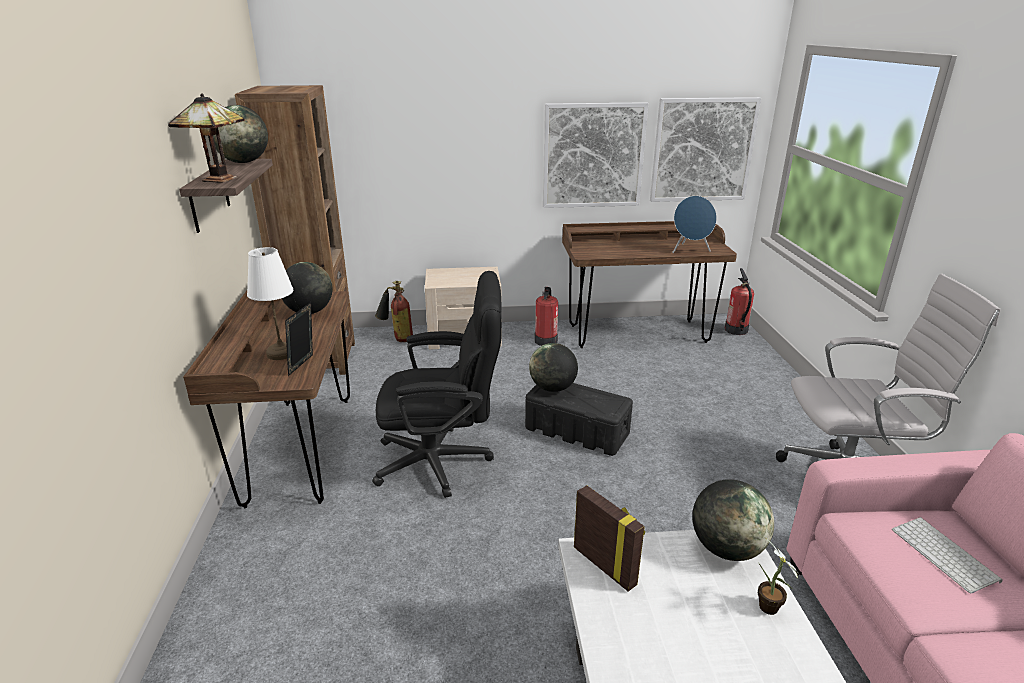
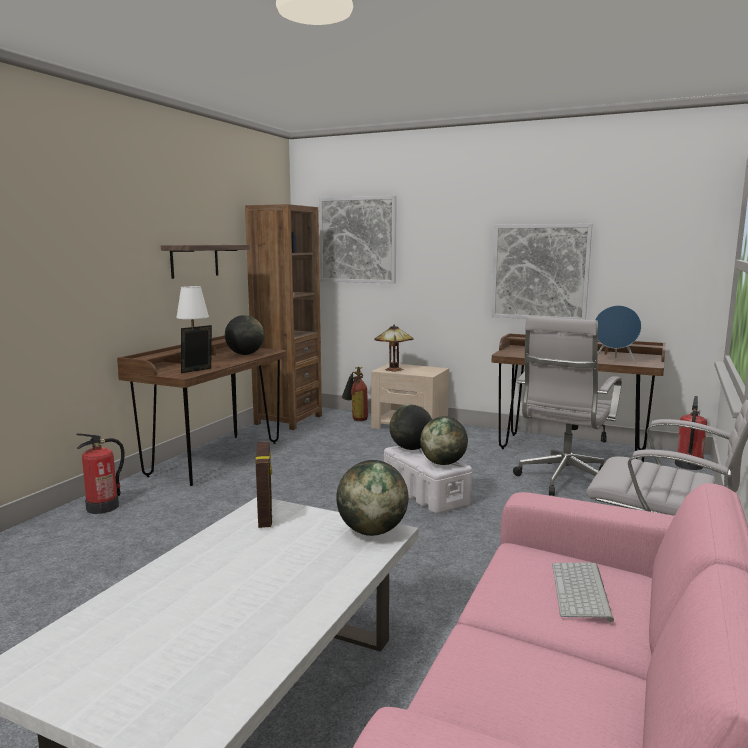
camera: 30 degrees right, 15 degrees down
table lamp [168,93,245,183] -> table lamp moved to [374,324,414,372]
globe [213,105,268,163] -> globe moved to [420,416,468,465]
black office chair [372,271,502,498] -> none
black storage box [525,383,633,456] -> white storage box [384,446,472,514]
fire extinguisher [534,287,558,346] -> fire extinguisher moved to [76,434,125,514]
picture [650,97,761,202] -> picture moved to [319,196,397,284]
potted plant [758,536,800,615] -> none
none -> white office chair [513,316,622,496]

